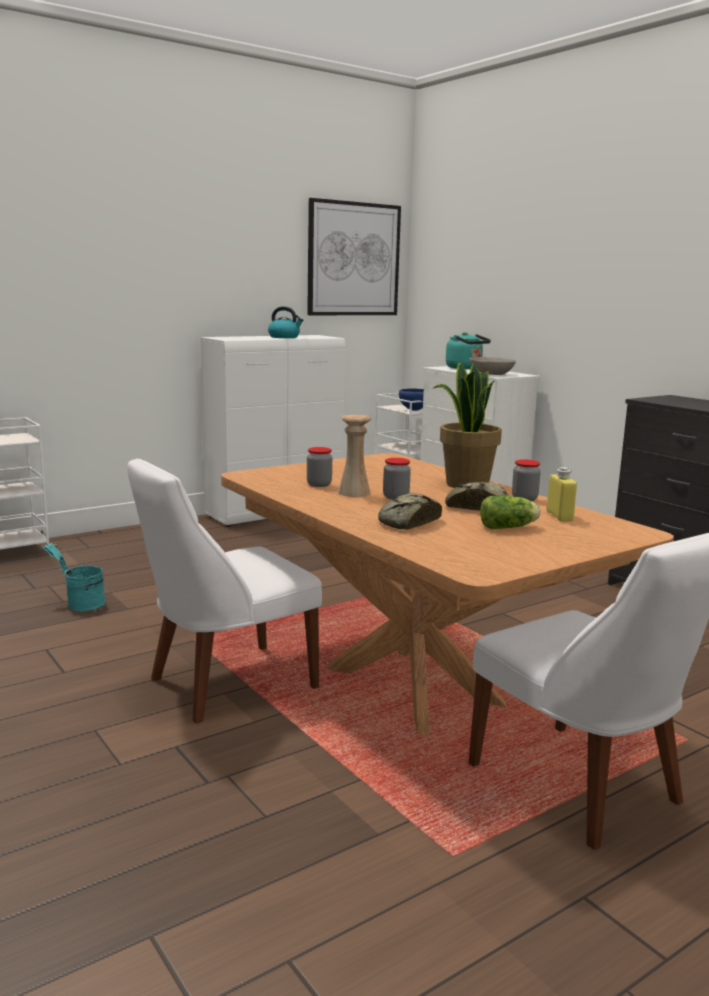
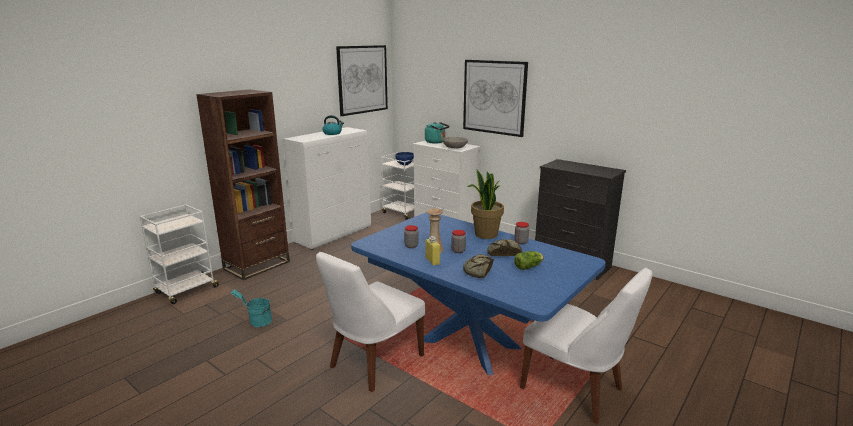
camera: 15 degrees left, 5 degrees up
brown dining table [221,453,674,736] -> blue dining table [351,213,606,375]
yellow bottle [547,467,577,522] -> yellow bottle moved to [425,236,440,266]
none -> brown bookcase [196,90,290,280]
none -> picture [463,60,528,137]

